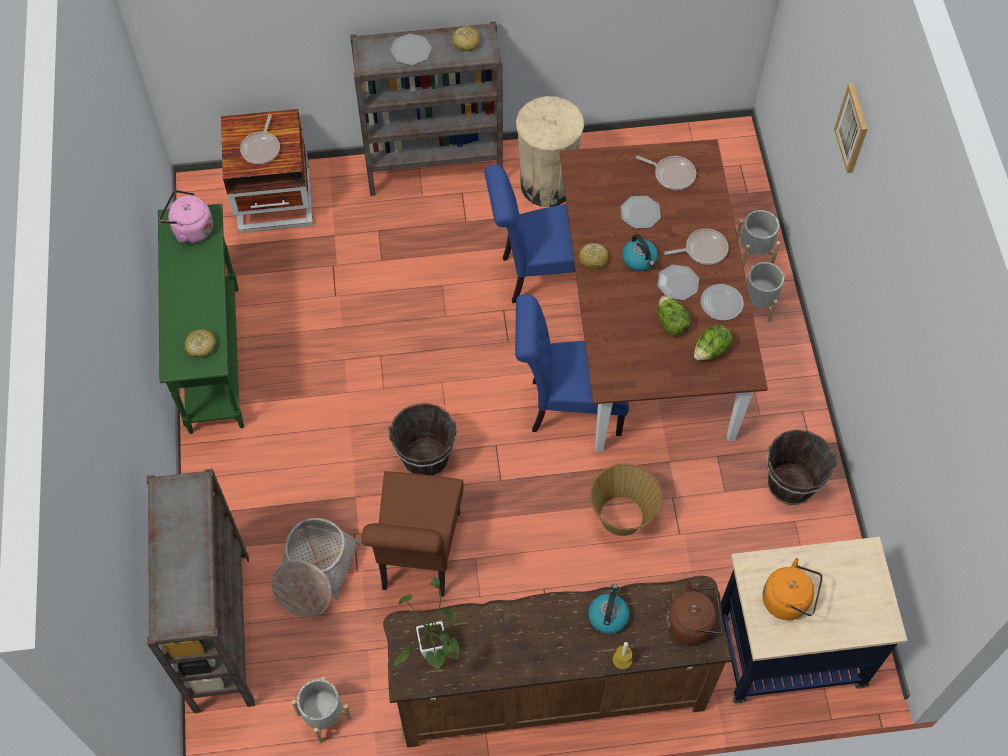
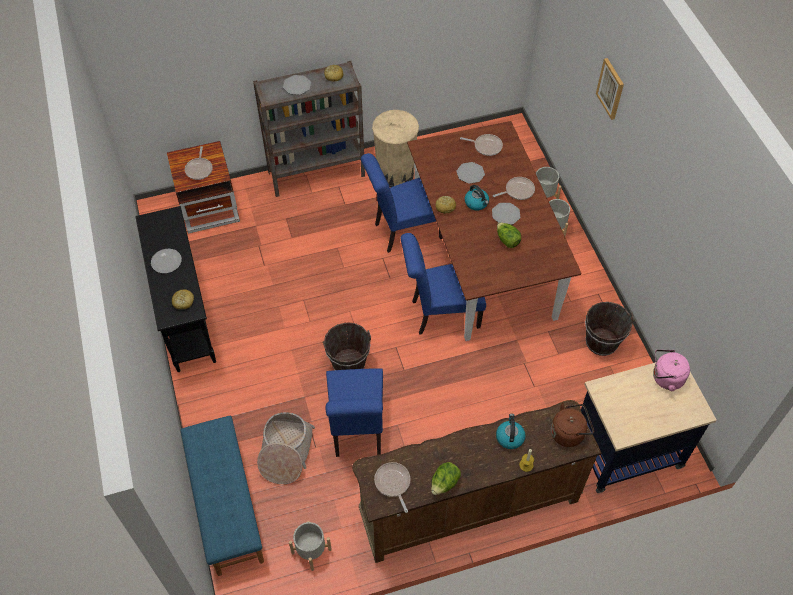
camera: 10 degrees left, 5 degrees down
grey bookcase [146,469,255,713] -> blue bench [180,416,264,576]
green console table [158,204,244,434] -> black console table [135,206,216,372]
pink kettle [159,190,213,243] -> pink kettle moved to [653,349,690,391]
brown chair [362,471,464,597] -> blue chair [326,368,383,457]
potted plant [394,577,459,669] -> frying pan [374,462,411,513]
basket [590,463,663,536] -> none
lettuce [694,325,733,360] -> lettuce moved to [431,462,461,495]
plate [701,284,744,321] -> plate moved to [151,249,182,273]
orange kettle [762,558,823,620] -> none

